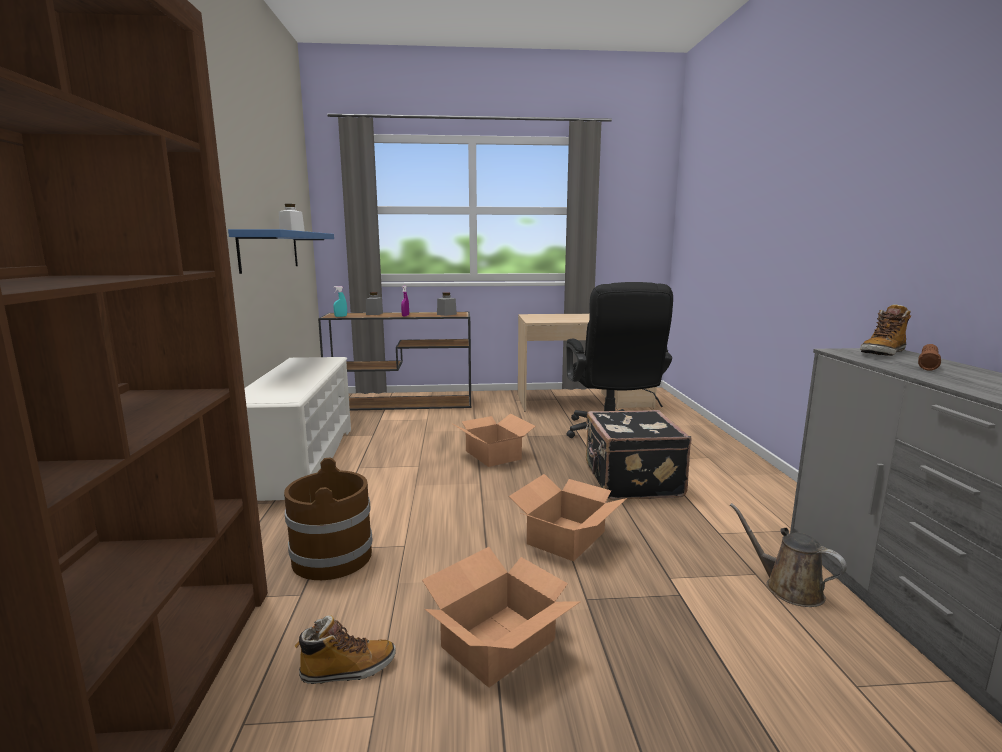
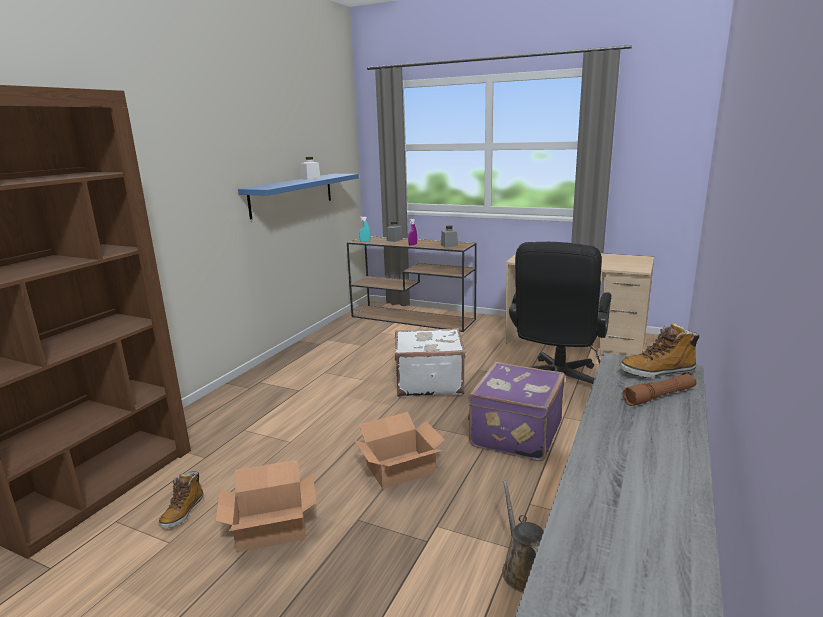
camera: 30 degrees right, 5 degrees up
white shoe rack [244,357,351,501] -> none
brown bucket [284,457,372,580] -> none
boot [295,615,396,684] -> boot turned 90 degrees clockwise [159,471,204,528]
cardboard box [451,414,536,467] -> white suitcase [395,328,466,397]
black suitcase [585,410,692,500] -> purple suitcase [468,362,565,461]

